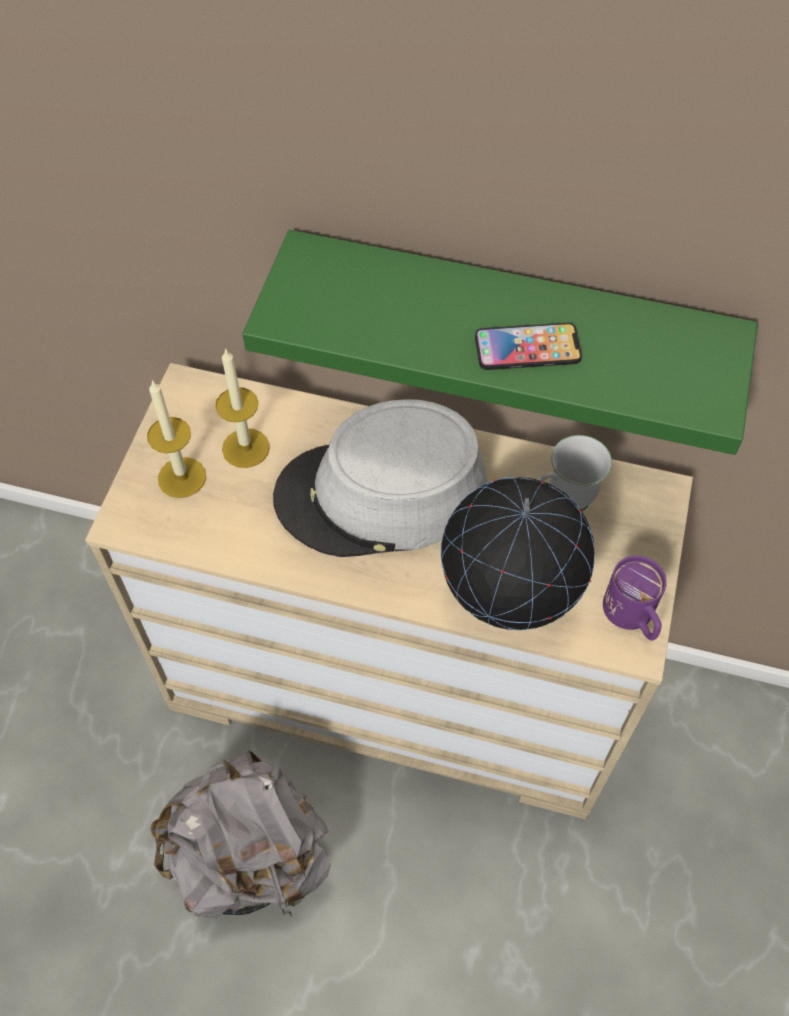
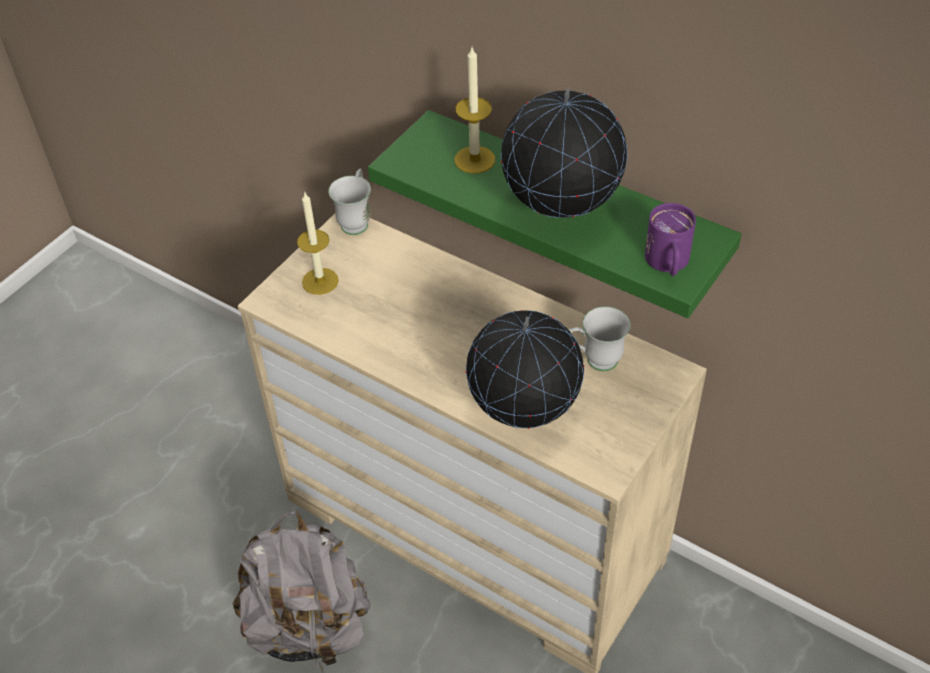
camera: 20 degrees right, 10 degrees down
candle [215,348,270,468] -> candle moved to [455,47,495,174]
grey hat [273,399,487,557] -> none
phone [475,323,582,370] -> globe [501,87,627,218]
purple mug [603,556,667,641] -> purple mug moved to [645,203,696,276]
none -> white mug [328,168,371,235]

